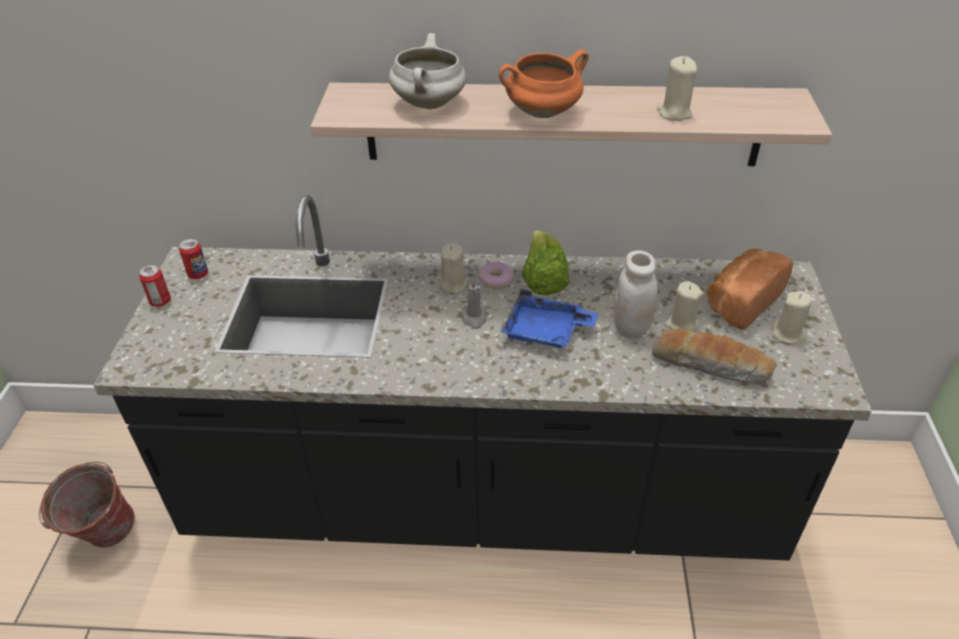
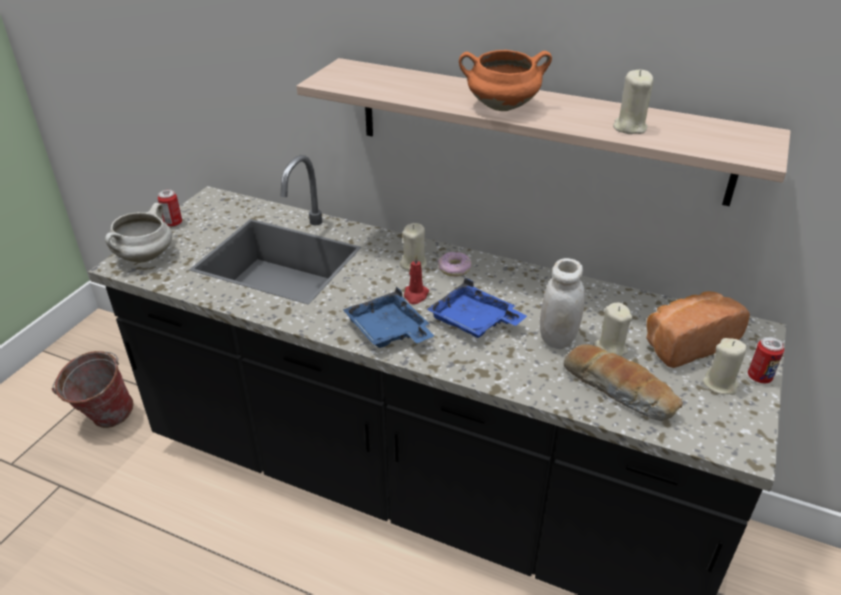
camera: 20 degrees right, 5 degrees down
can [179,239,208,279] -> can moved to [748,337,784,383]
white cooking pot [389,33,466,109] -> white cooking pot moved to [105,203,172,262]
grey candle [461,279,487,329] -> red candle [404,255,429,304]
lettuce [521,230,569,295] -> none
none -> blue tray [343,287,434,348]

